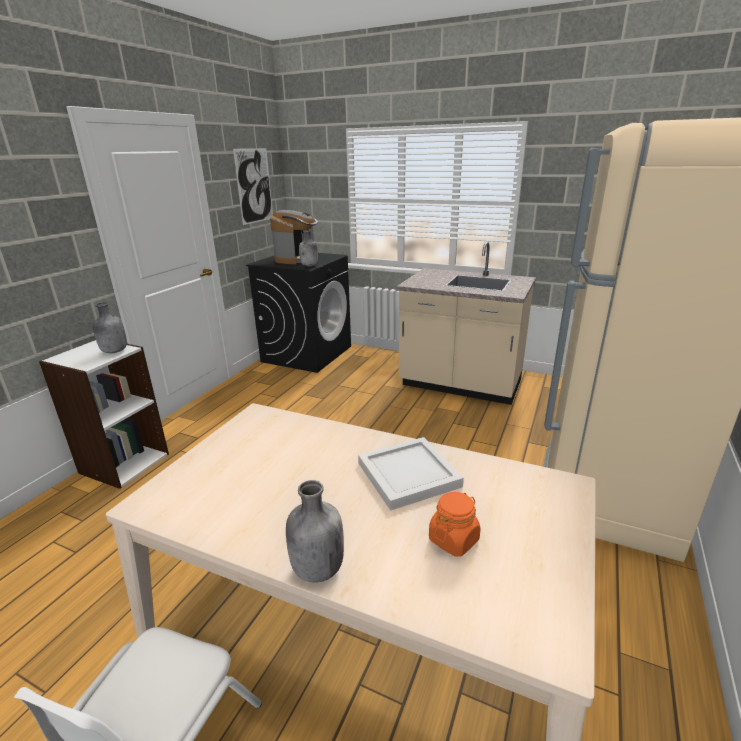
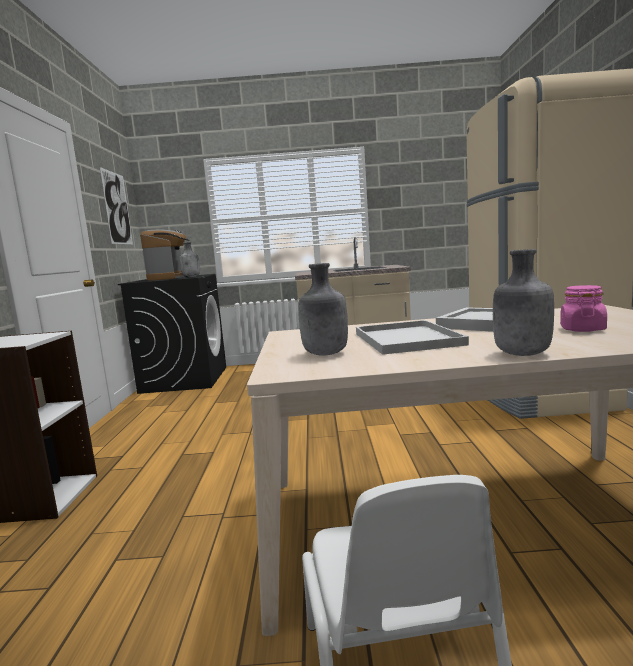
camera: 25 degrees left, 15 degrees down
grey bottle [93,302,127,353] -> grey bottle moved to [298,263,348,355]
orange jar [429,492,481,557] -> pink jar [560,285,607,332]
none -> white tray [356,320,469,355]

